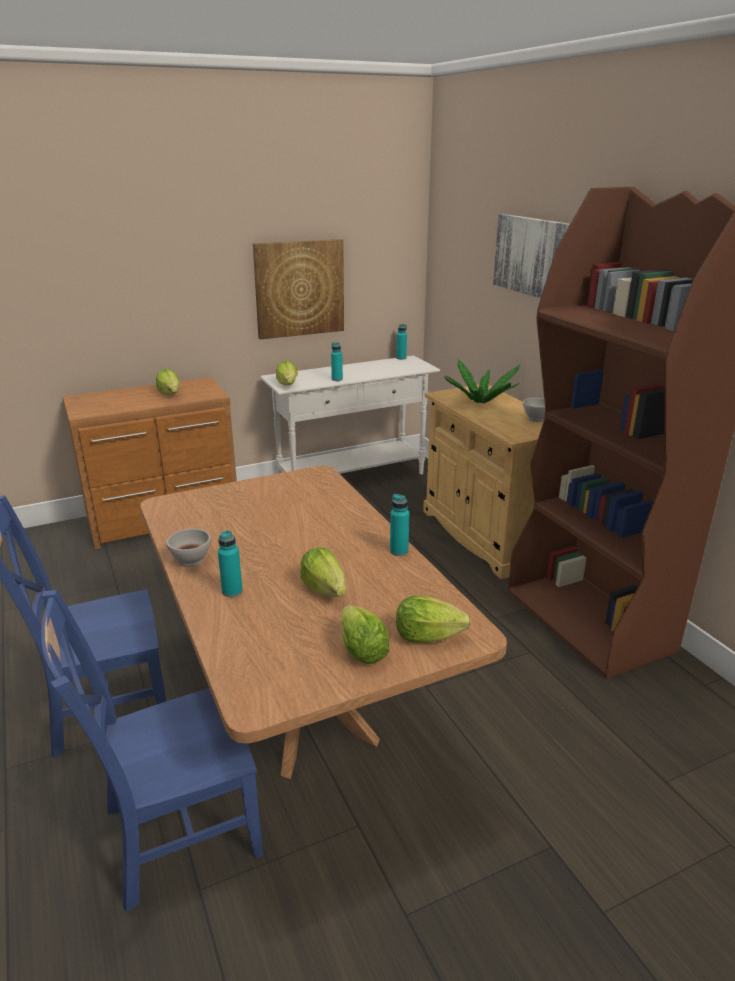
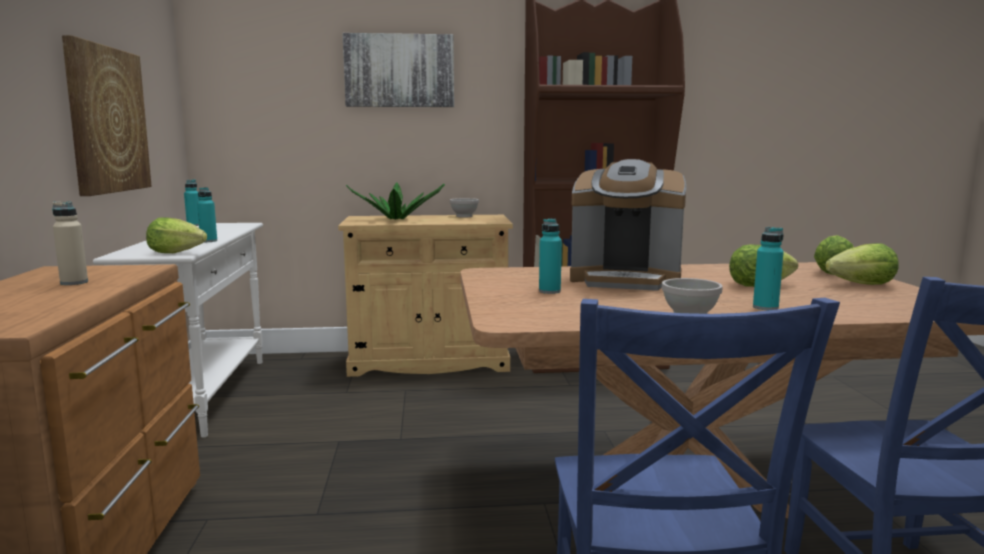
camera: 70 degrees left, 15 degrees down
lettuce [156,369,180,395] -> beige bottle [52,202,88,285]
turquoise bottle [390,494,409,556] -> turquoise bottle moved to [539,218,562,294]
none -> coffee machine [570,159,686,291]

